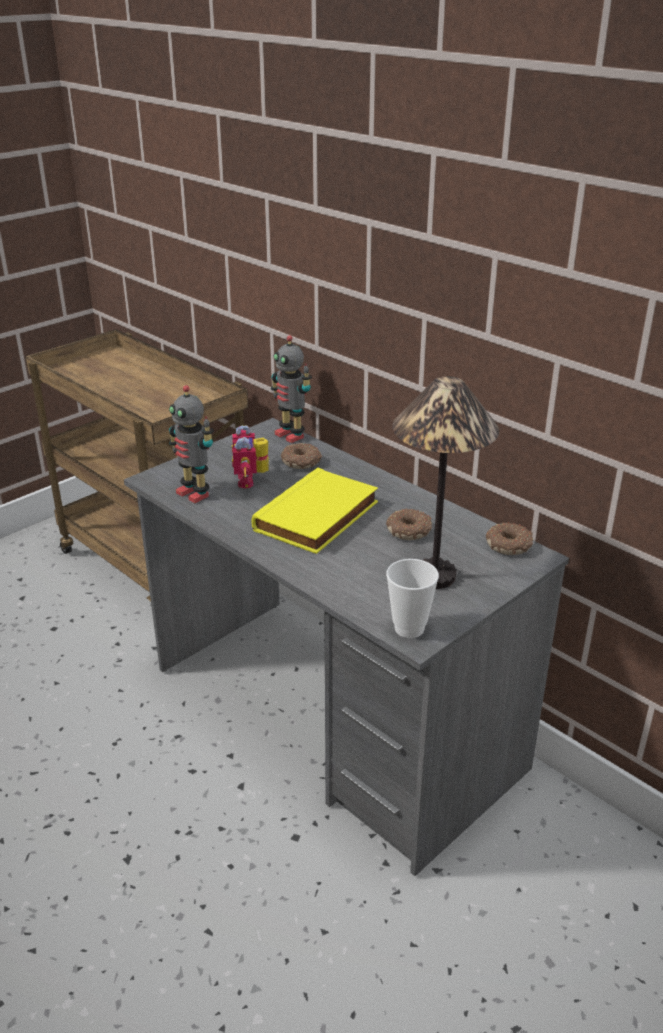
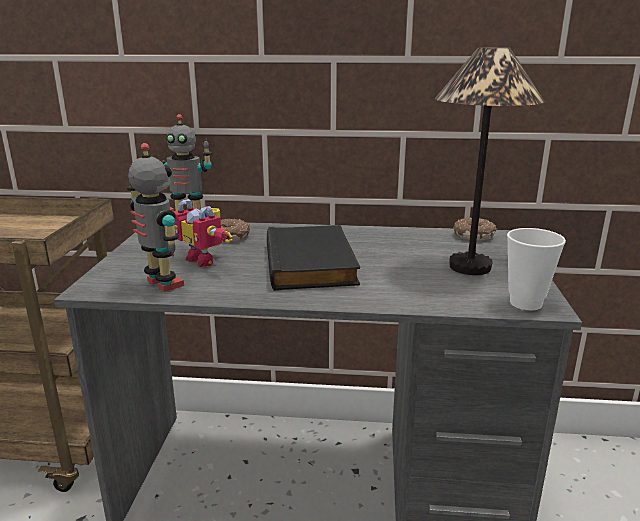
camera: 40 degrees left, 10 degrees down
toy robot [169,385,214,503] -> toy robot turned 135 degrees counterclockwise [127,143,184,292]
yellow book [251,468,378,554] -> black book [267,225,360,291]
donut [386,509,432,540] -> none

